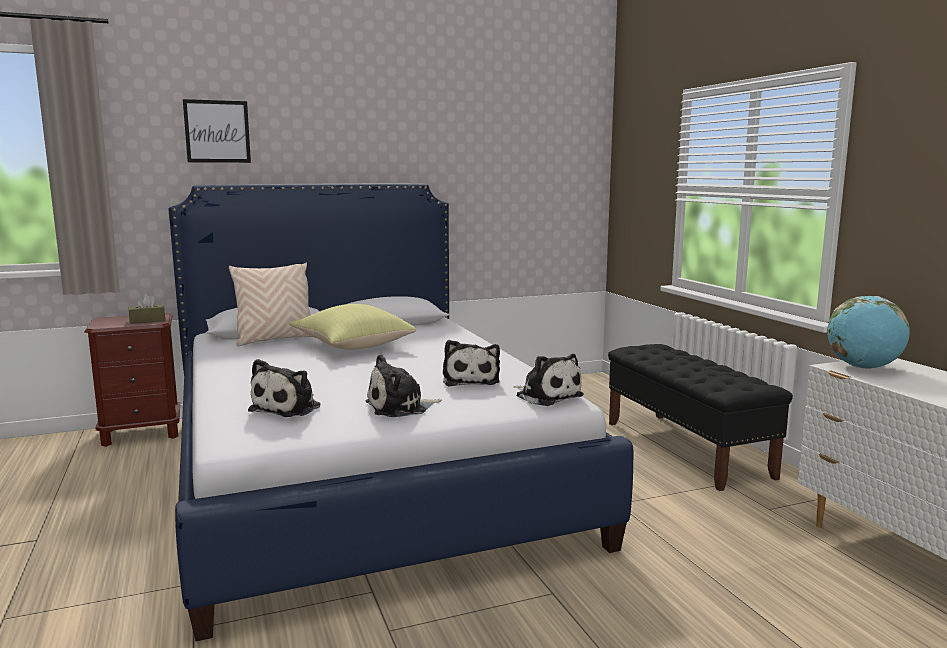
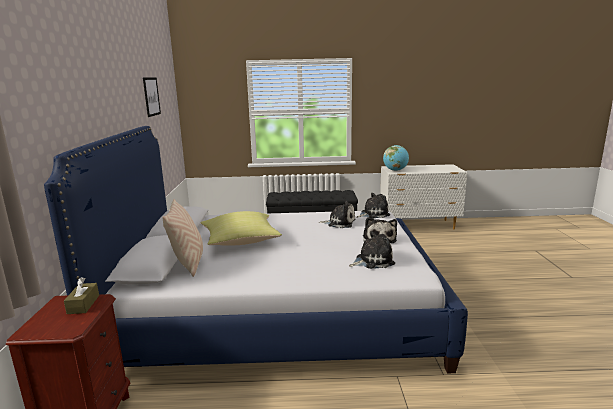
camera: 70 degrees left, 5 degrees up
picture [183,99,251,163] -> picture moved to [143,77,161,117]
plush toy [248,359,321,417] -> plush toy turned 60 degrees counterclockwise [349,231,395,269]

